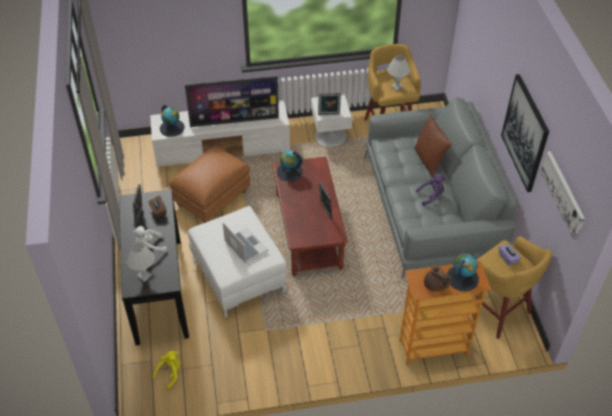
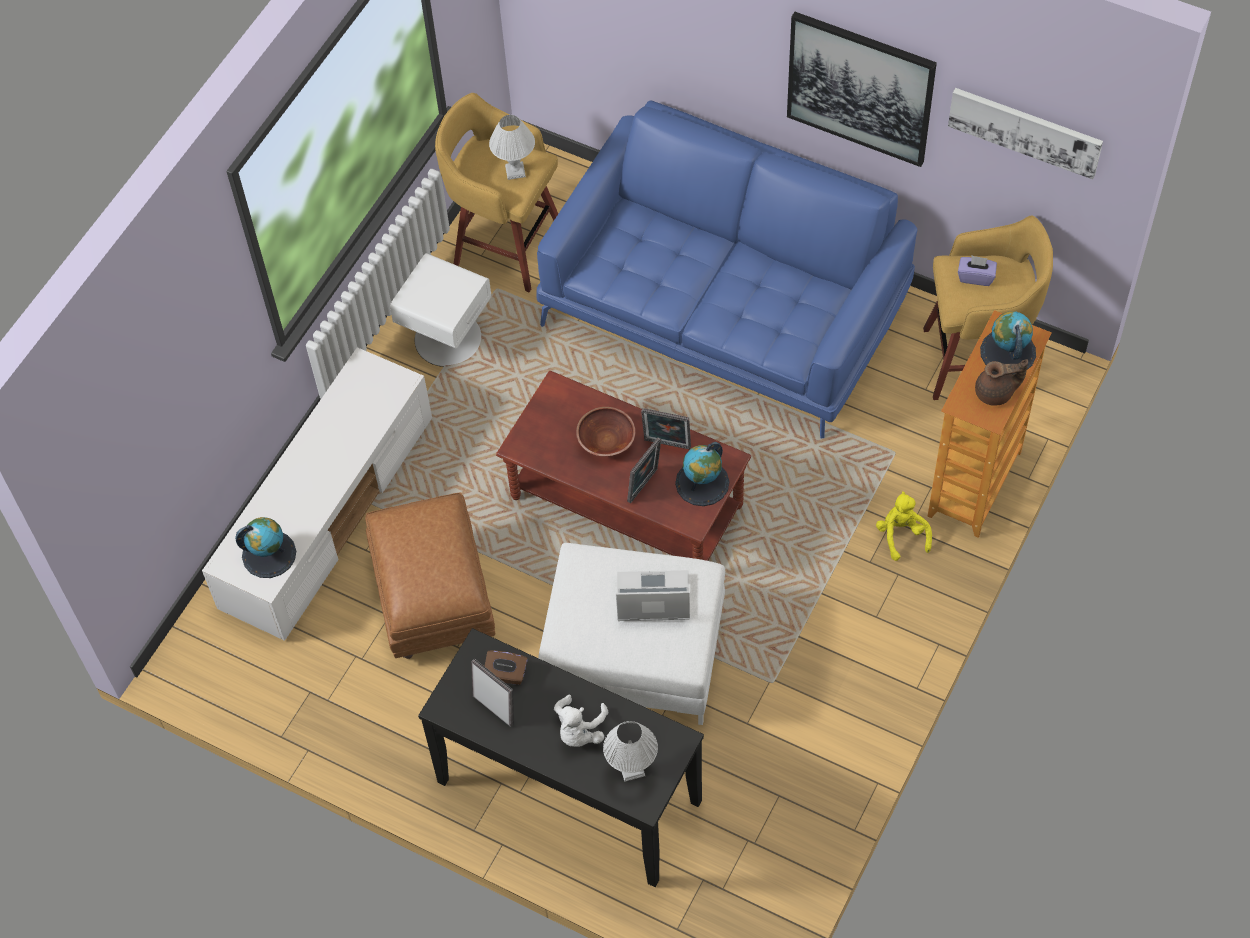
camera: 50 degrees left, 10 degrees up
yellow plush toy [152,351,181,389] -> yellow plush toy moved to [876,491,932,561]
television [185,76,279,127] -> none
globe [277,150,303,181] -> globe moved to [675,442,729,506]
picture frame [318,93,341,115] -> picture frame moved to [627,437,661,503]
grey sofa [363,97,518,278] -> blue sofa [536,100,917,439]
brown pillow [414,114,452,178] -> none
purple plush toy [415,174,446,206] -> none
none -> brown bowl [576,407,635,457]

